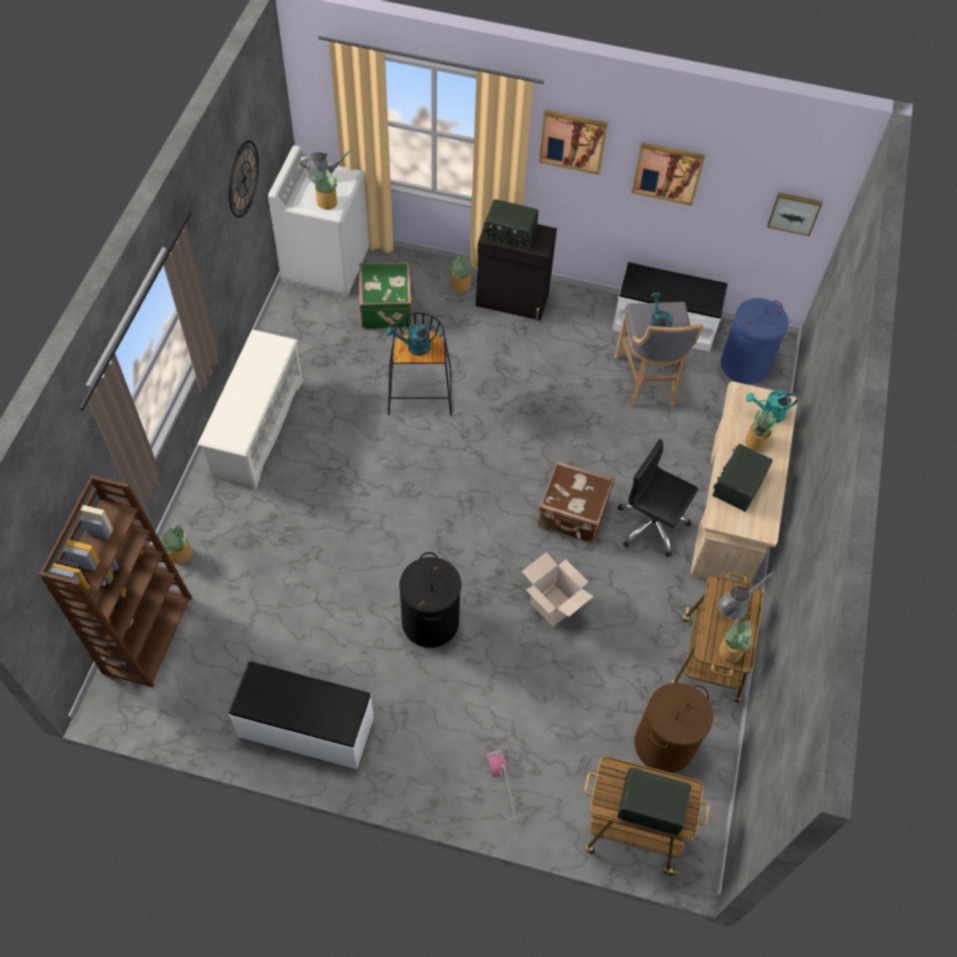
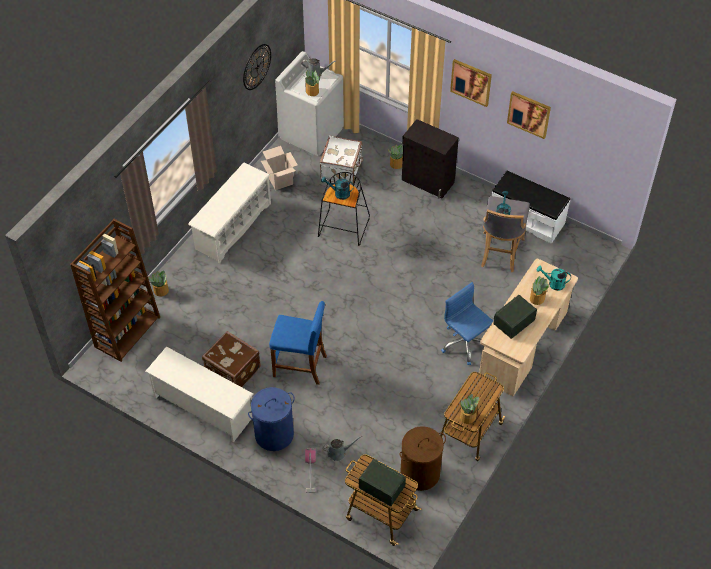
camera: 20 degrees right, 5 degrees down
white bench [229,661,374,769] -> white shoe rack [145,346,253,442]
green suitcase [359,262,415,329] -> white suitcase [320,135,364,185]
black laundry basket [399,552,461,648] -> blue stool [269,301,327,385]
radio [483,199,539,250] -> none
cardboard box [522,552,594,627] -> cardboard box moved to [261,146,298,190]
brown suitcase [538,461,614,544] -> brown suitcase moved to [202,331,261,387]
black office chair [618,439,699,557] -> blue office chair [441,282,493,365]
grey watering can [718,571,775,620] -> grey watering can moved to [323,436,362,461]
blue laundry basket [721,298,789,384] -> blue laundry basket moved to [248,387,294,451]
picture [767,192,822,236] -> none

